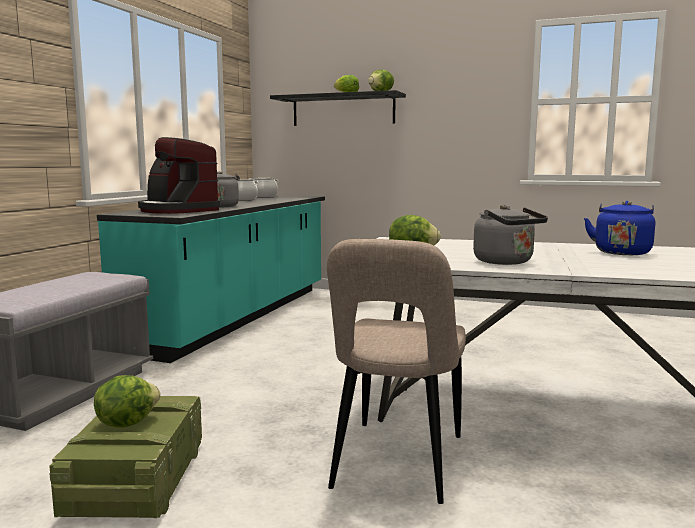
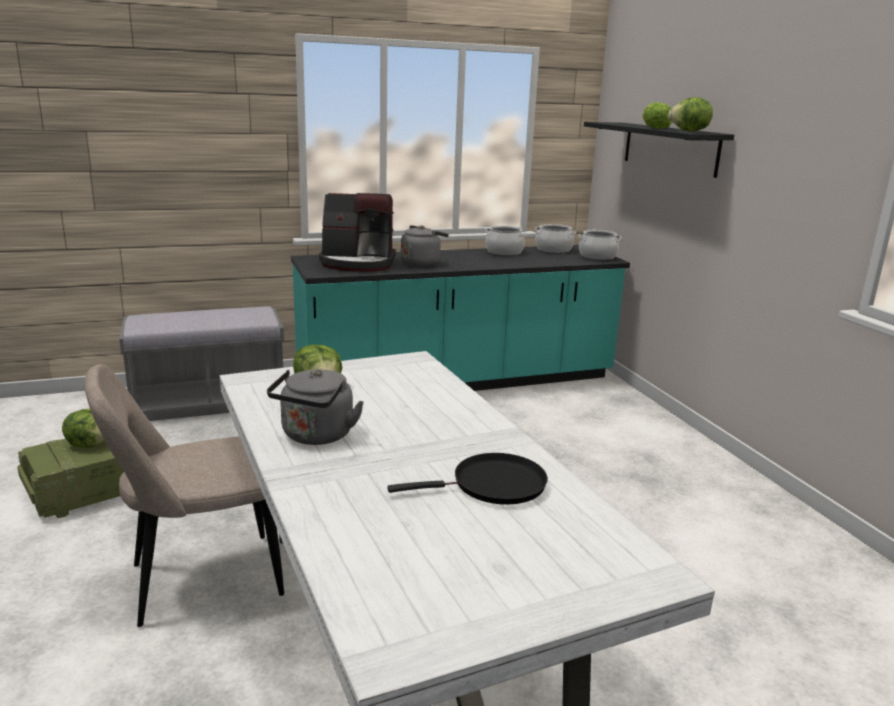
camera: 50 degrees right, 10 degrees up
coffee machine [138,137,221,214] -> coffee machine turned 90 degrees counterclockwise [319,193,396,272]
blue kettle [584,201,655,255] -> black frying pan [387,453,548,505]
none -> cooking pot [578,230,622,260]

